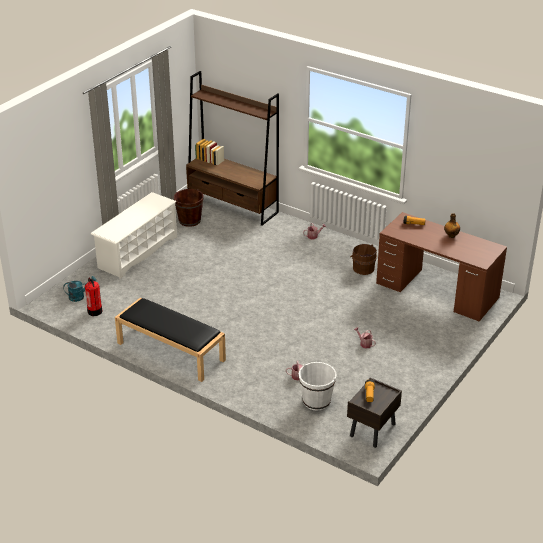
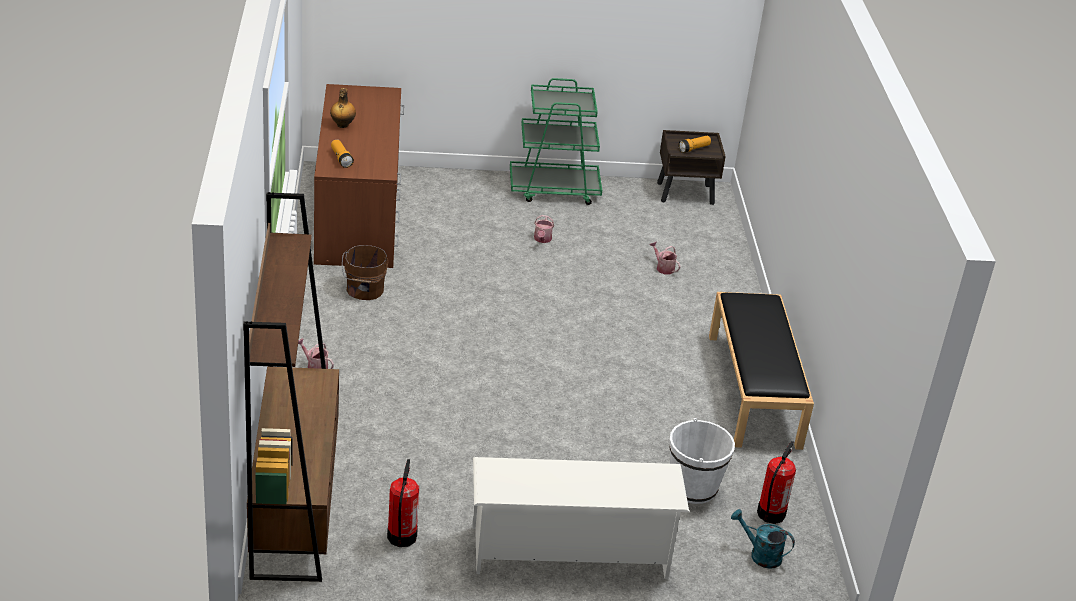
camera: 130 degrees left, 0 degrees up
brown bucket [174,189,204,227] -> fire extinguisher [387,459,419,547]
white bucket [299,362,337,411] -> white bucket moved to [670,418,735,504]
none -> green cart [510,78,602,205]

